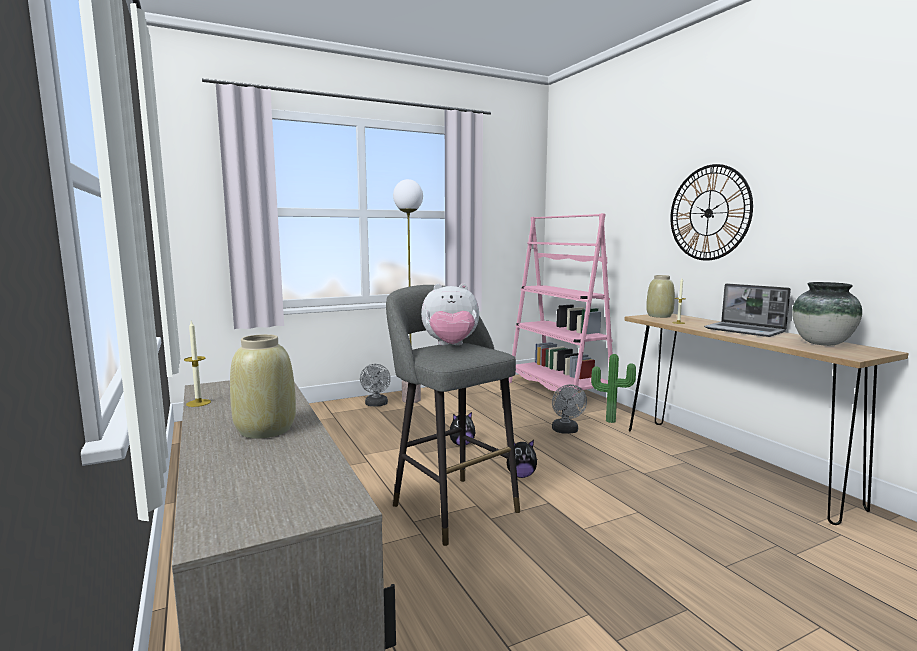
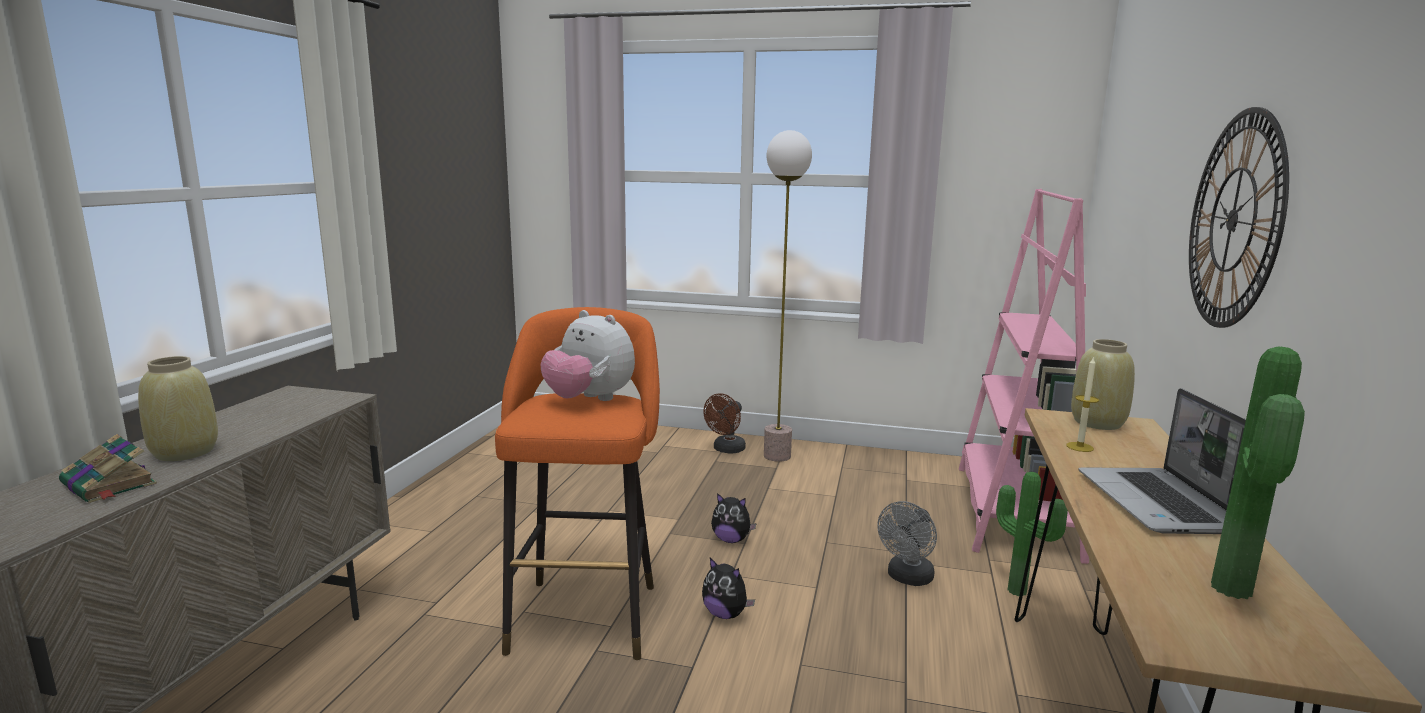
camera: 40 degrees right, 5 degrees up
candle [184,321,211,407] -> none
grey fan [360,364,391,406] -> brown fan [703,393,746,454]
grey stool [386,285,520,546] -> orange stool [495,307,660,660]
vase [792,282,862,346] -> potted plant [1211,346,1305,599]
none -> book [59,434,157,503]

